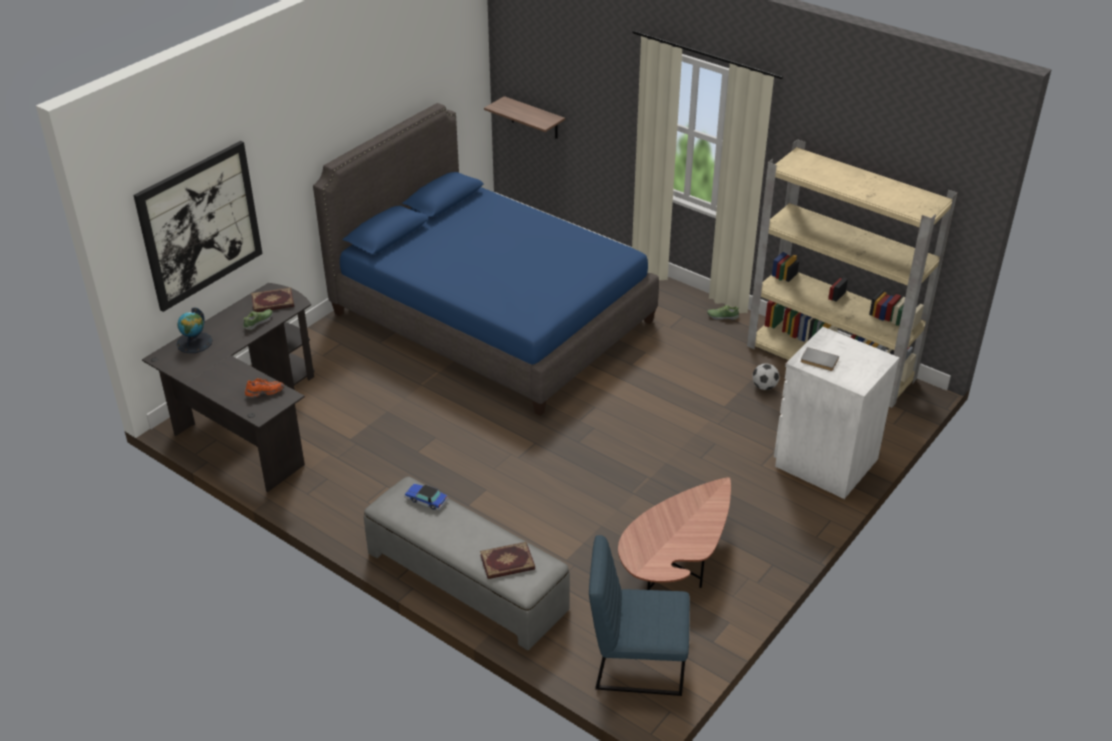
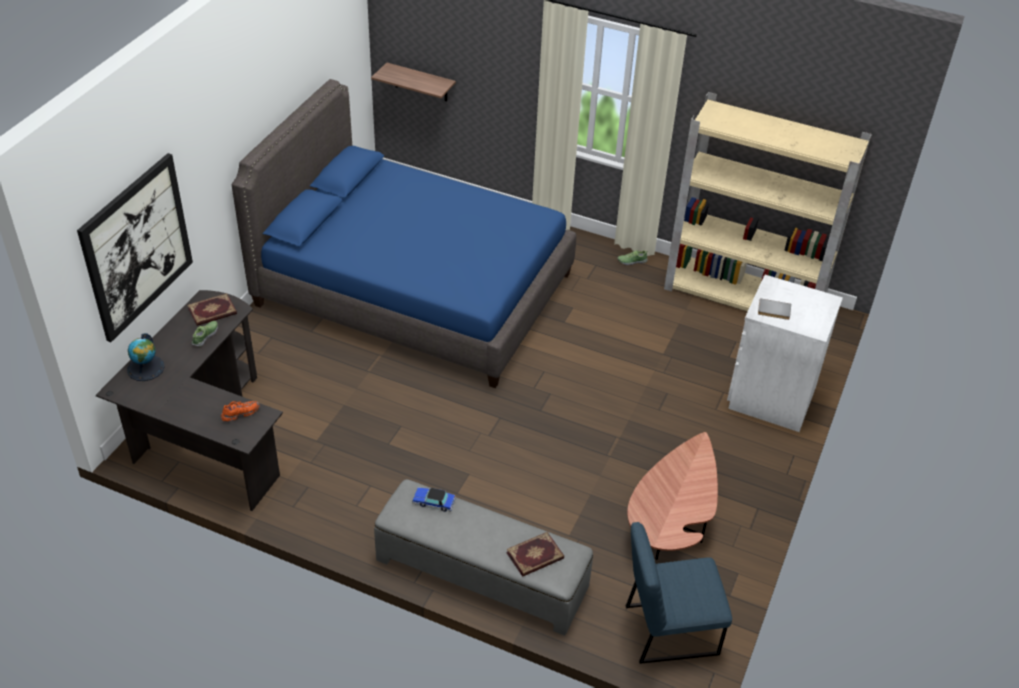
camera: 15 degrees left, 5 degrees up
football [752,363,779,390] -> none

